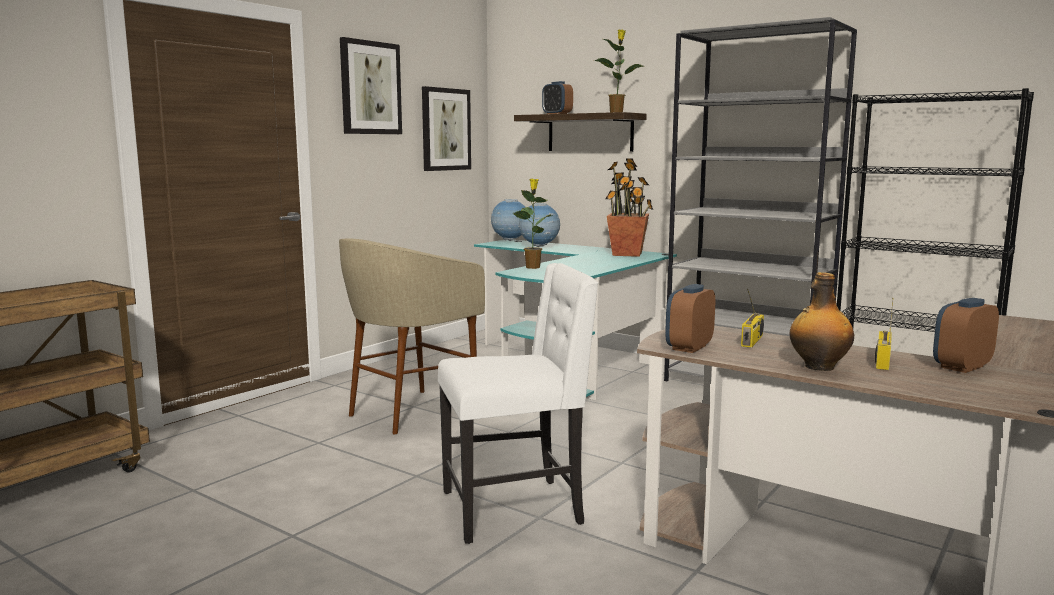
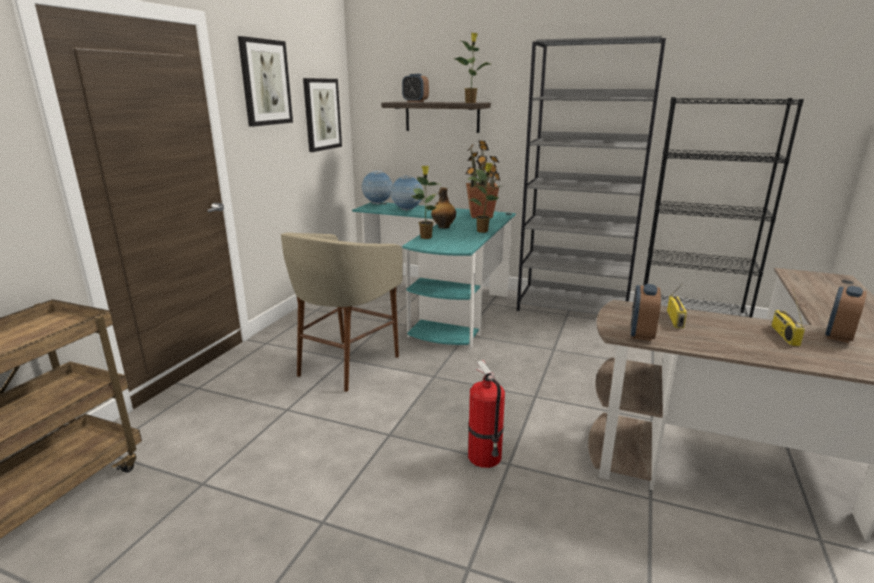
camera: 15 degrees left, 10 degrees up
white chair [438,263,598,544] -> fire extinguisher [468,360,505,468]
bottle [789,272,854,371] -> bottle moved to [431,187,456,228]
none -> potted plant [467,163,501,233]

